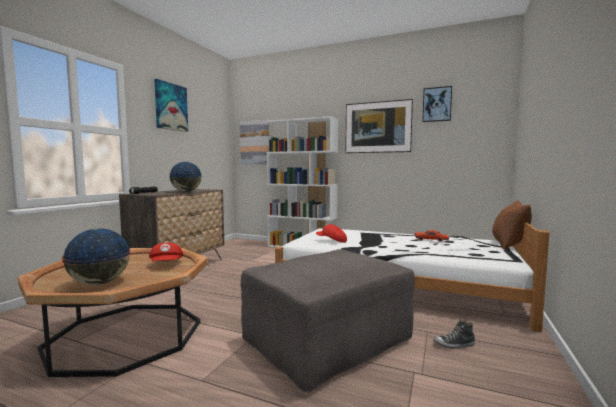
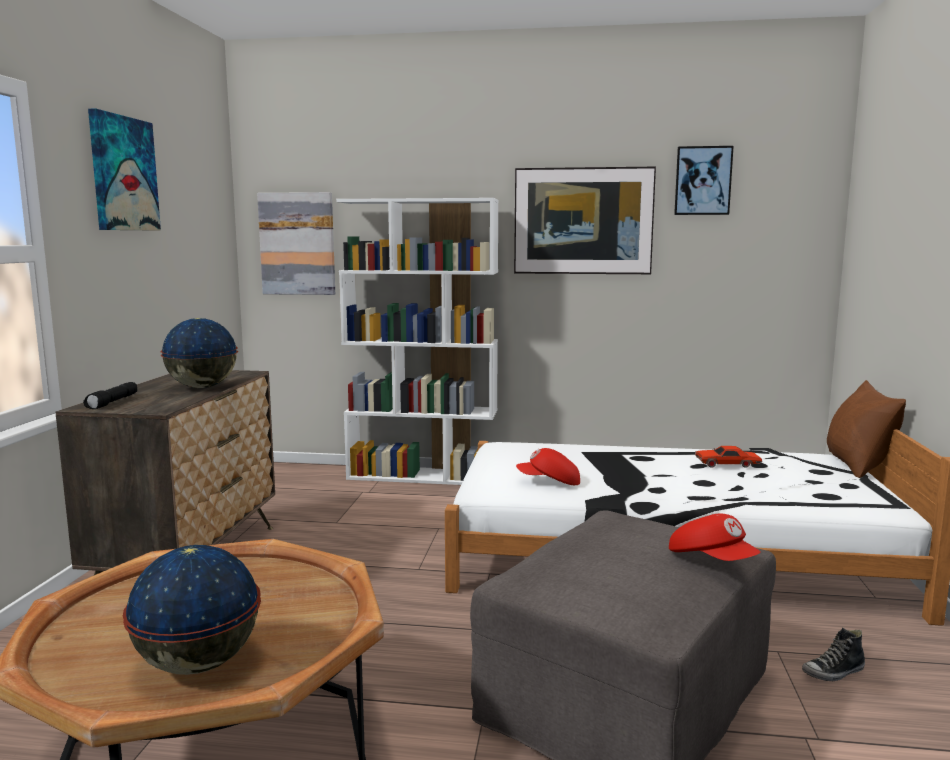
camera: 15 degrees left, 5 degrees up
red cap [149,243,183,261] -> red cap moved to [669,514,761,561]

